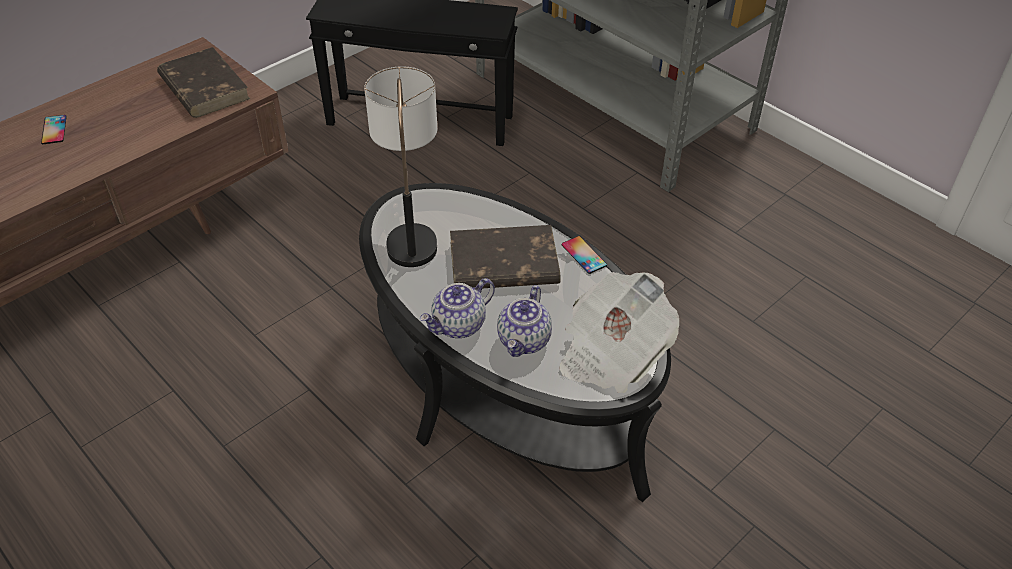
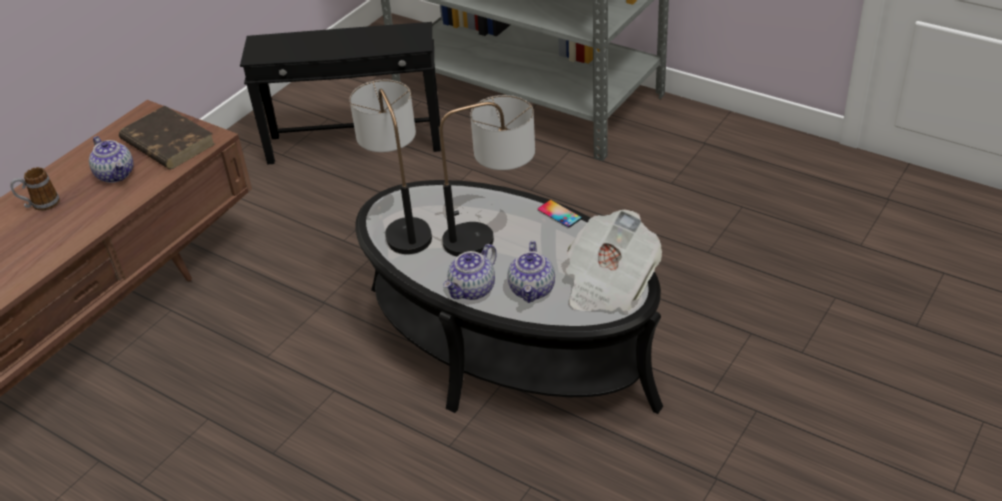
camera: 10 degrees left, 5 degrees down
phone [41,115,67,144] -> mug [10,167,60,211]
brown book [450,225,561,288] -> table lamp [439,95,535,257]
none -> teapot [89,136,133,183]

